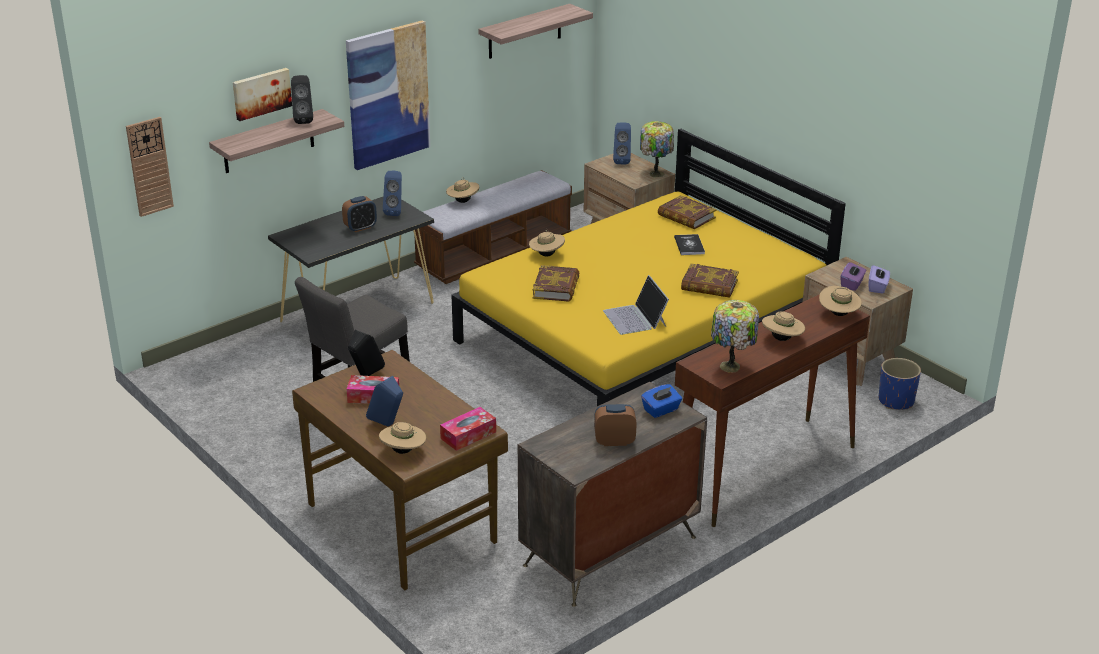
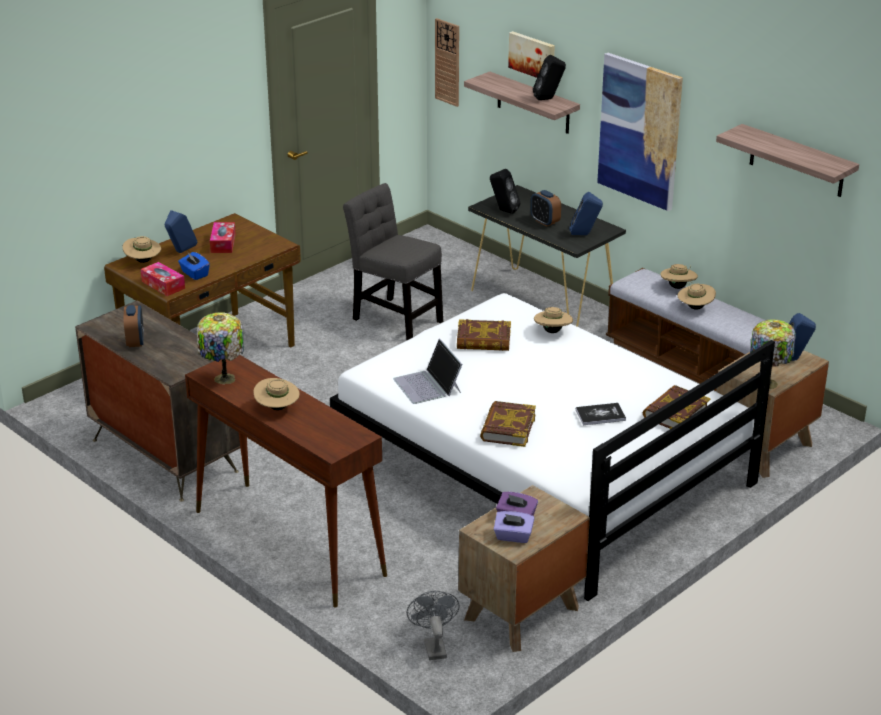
camera: 85 degrees right, 0 degrees up
black speaker [348,330,385,376] -> black speaker moved to [490,169,520,214]
yellow bed [452,129,846,406] -> white bed [330,293,775,601]
laptop [603,275,669,335] -> laptop turned 90 degrees counterclockwise [393,339,462,404]
blue tissue box [641,384,682,418] -> blue tissue box moved to [178,252,210,280]
beige hat [819,286,862,316] -> beige hat moved to [678,283,716,310]
blue planter [879,358,921,410] -> grey fan [407,591,460,660]

